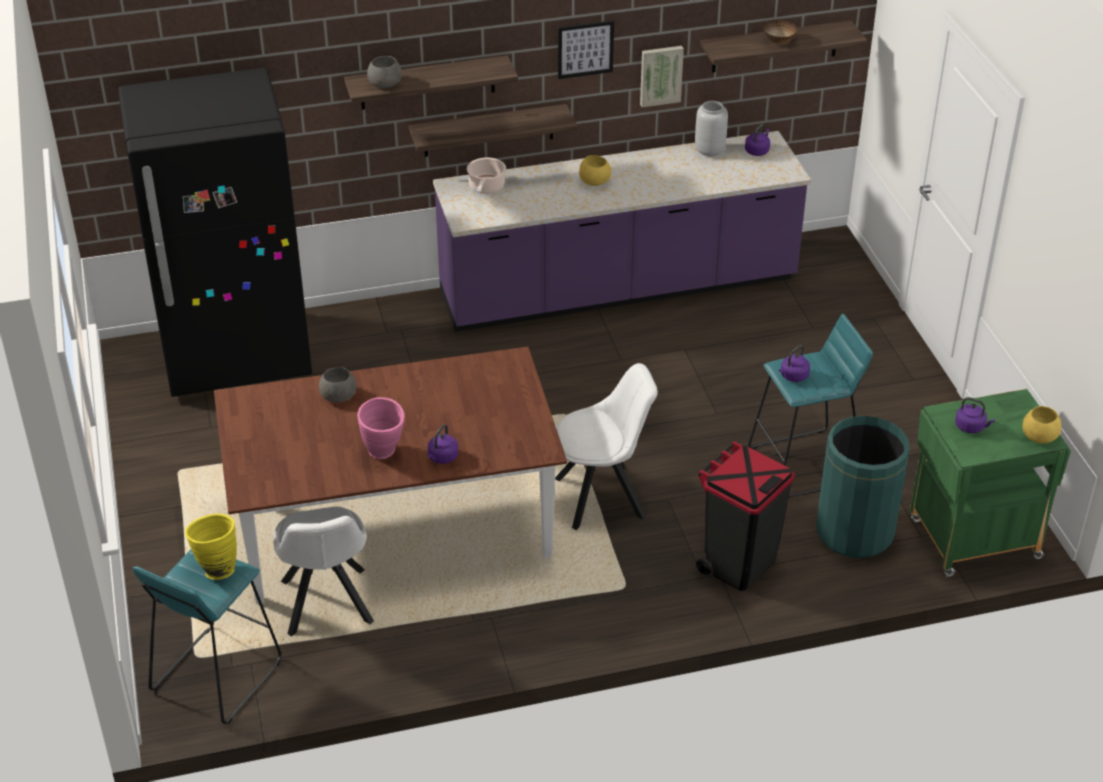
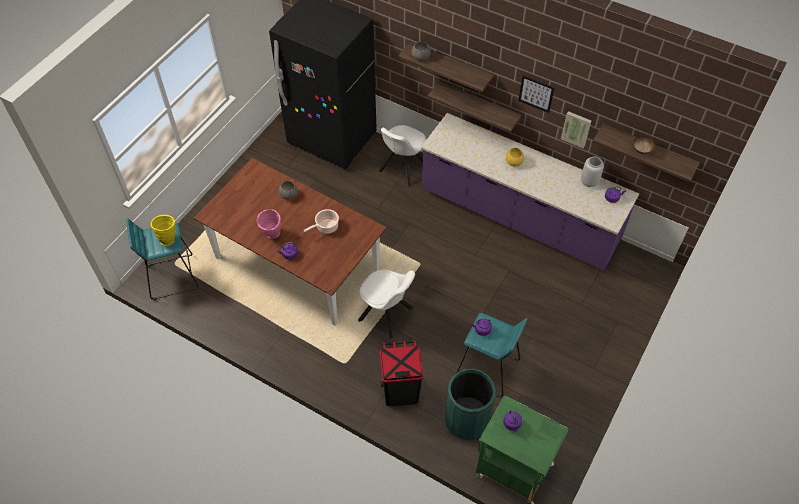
camera: 45 degrees right, 15 degrees up
white chair [274,507,374,637] -> white chair moved to [379,125,426,187]
cooking pot [467,158,506,194] -> cooking pot moved to [303,209,339,234]
yellow bowl [1023,406,1061,443] -> none

